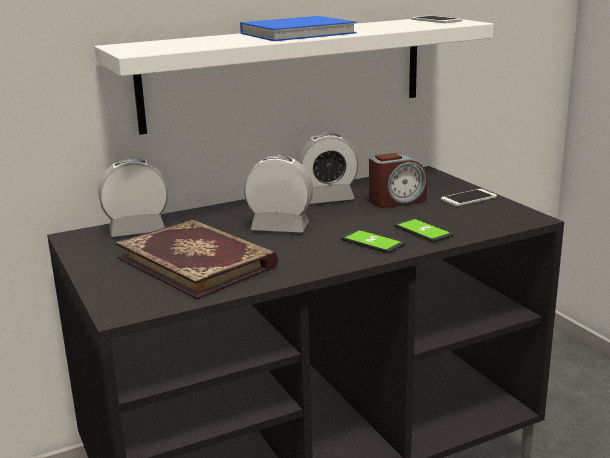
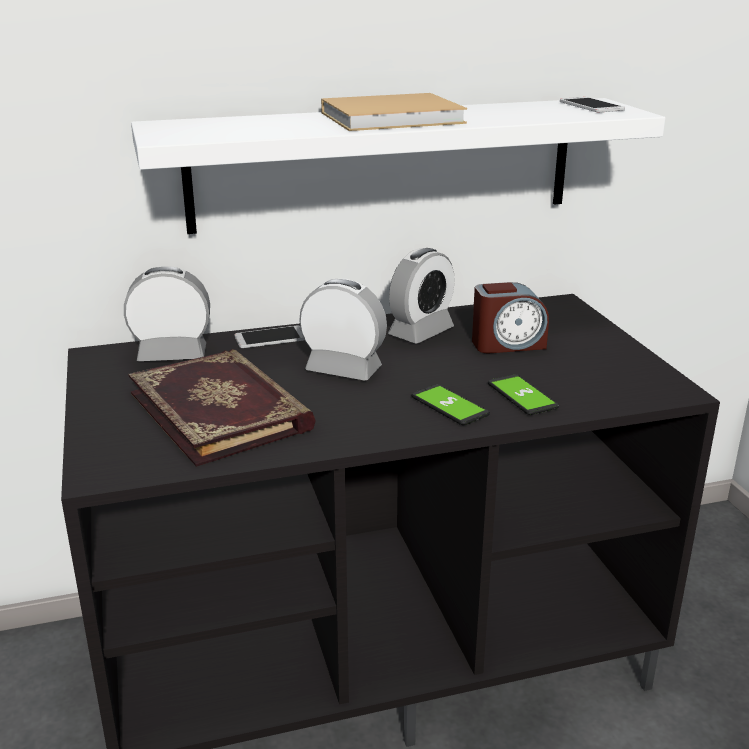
camera: 10 degrees right, 5 degrees up
blue book [240,16,357,41] -> beige book [321,93,467,131]
alarm clock [296,133,359,204] -> alarm clock turned 45 degrees counterclockwise [388,248,455,343]
phone [441,189,497,206] -> phone moved to [235,325,305,348]

